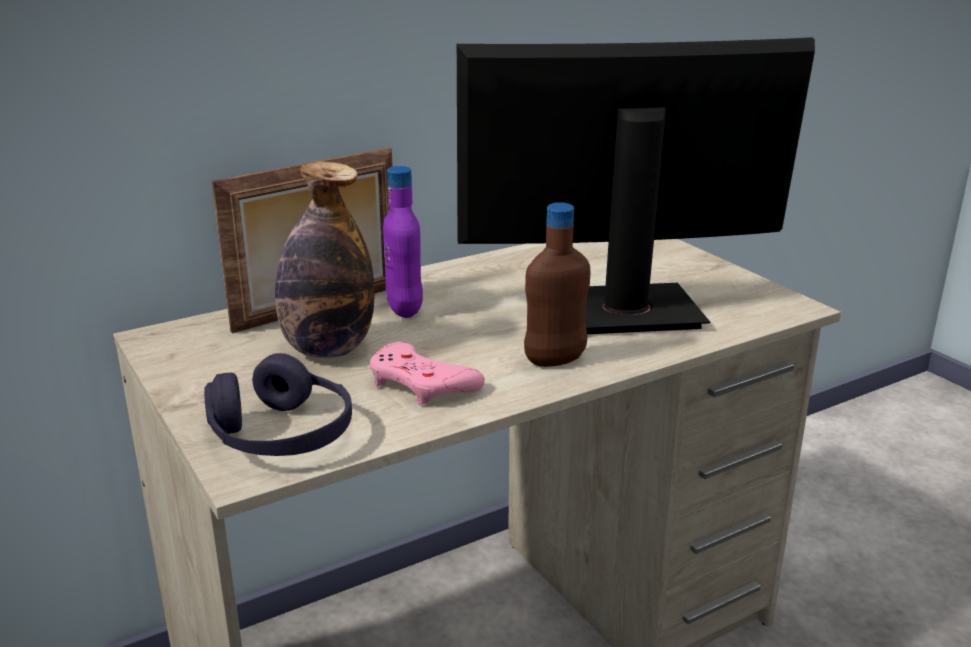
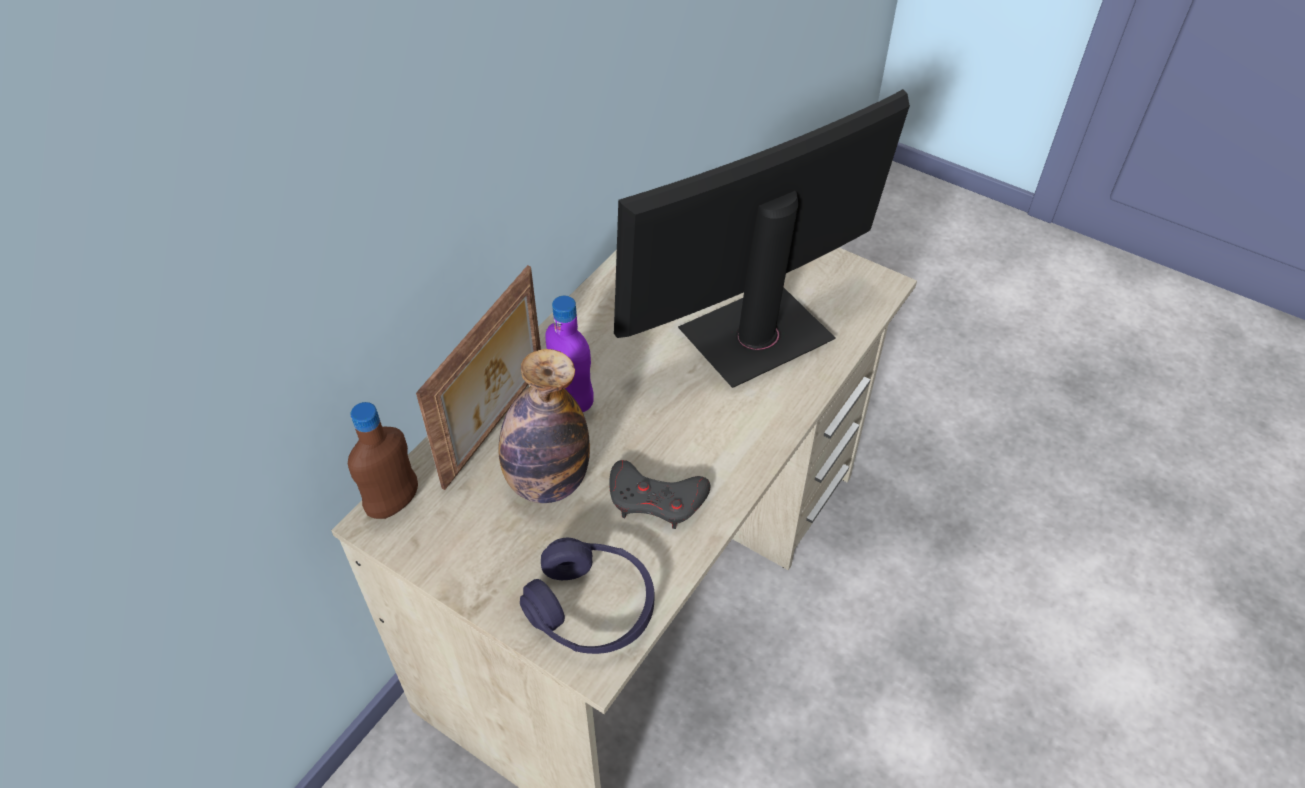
camera: 25 degrees left, 25 degrees up
pink game controller [370,342,485,406] -> grey game controller [610,460,710,529]
brown bottle [524,202,590,367] -> brown bottle moved to [348,402,418,519]

